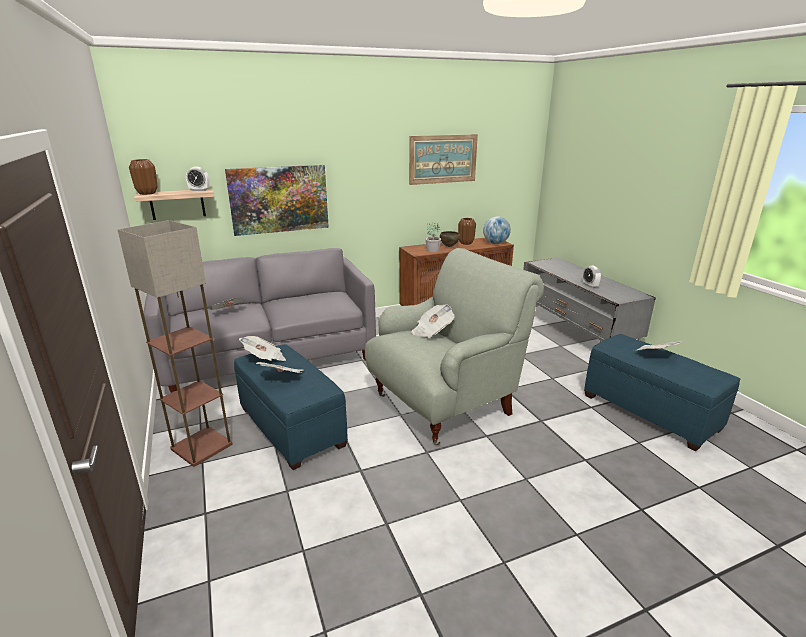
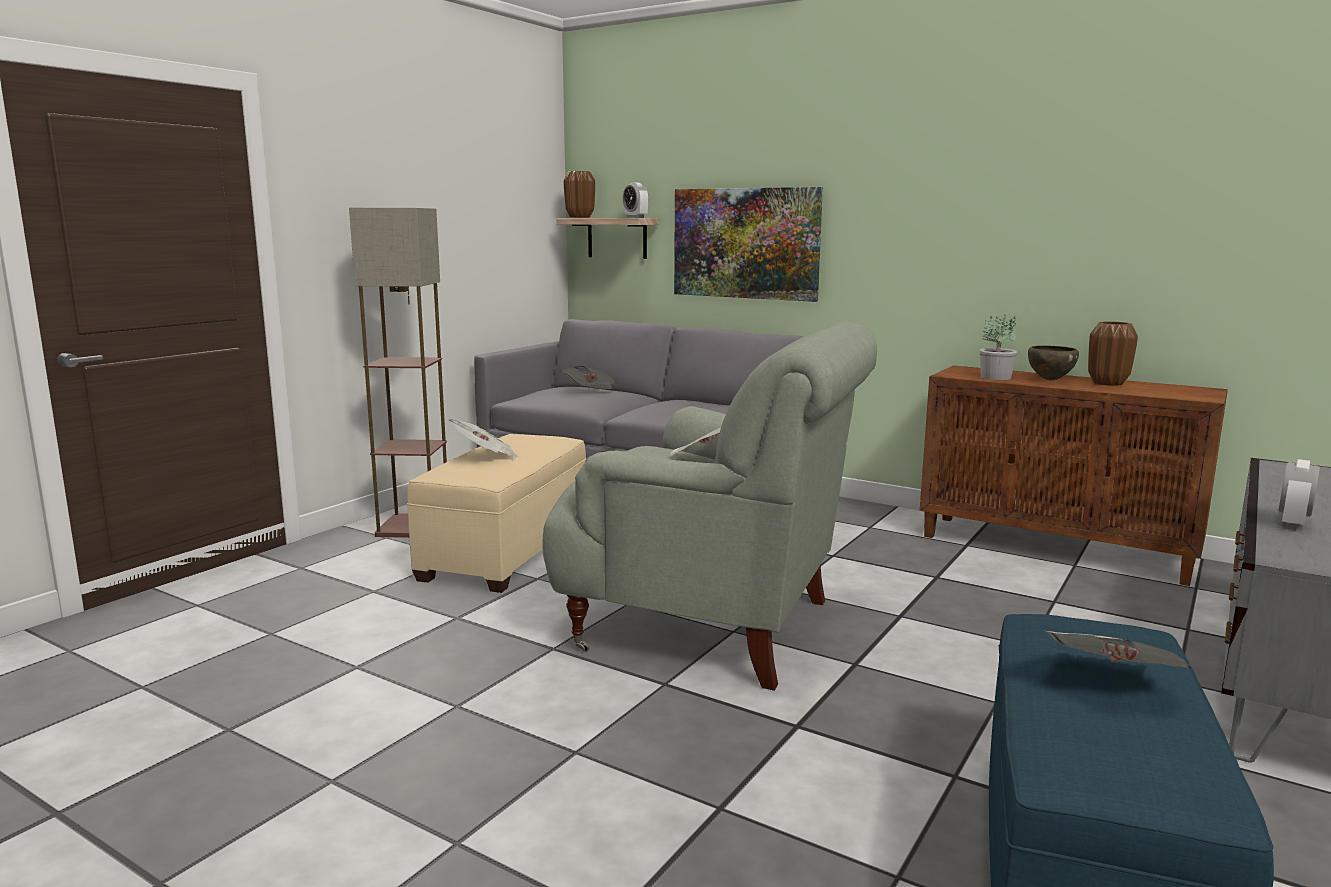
camera: 55 degrees right, 10 degrees down
blue ottoman [234,344,348,470] -> beige ottoman [407,434,586,593]
newspaper [239,336,286,361] -> none
picture [409,134,478,185] -> none
globe [483,216,511,244] -> none

